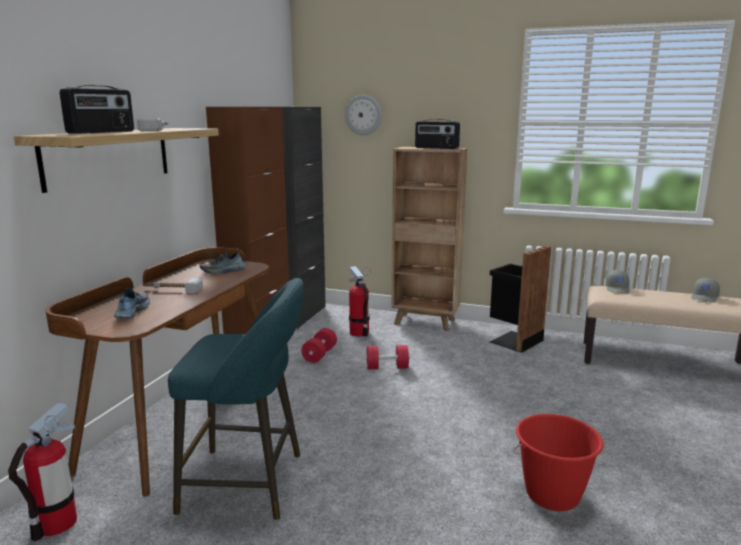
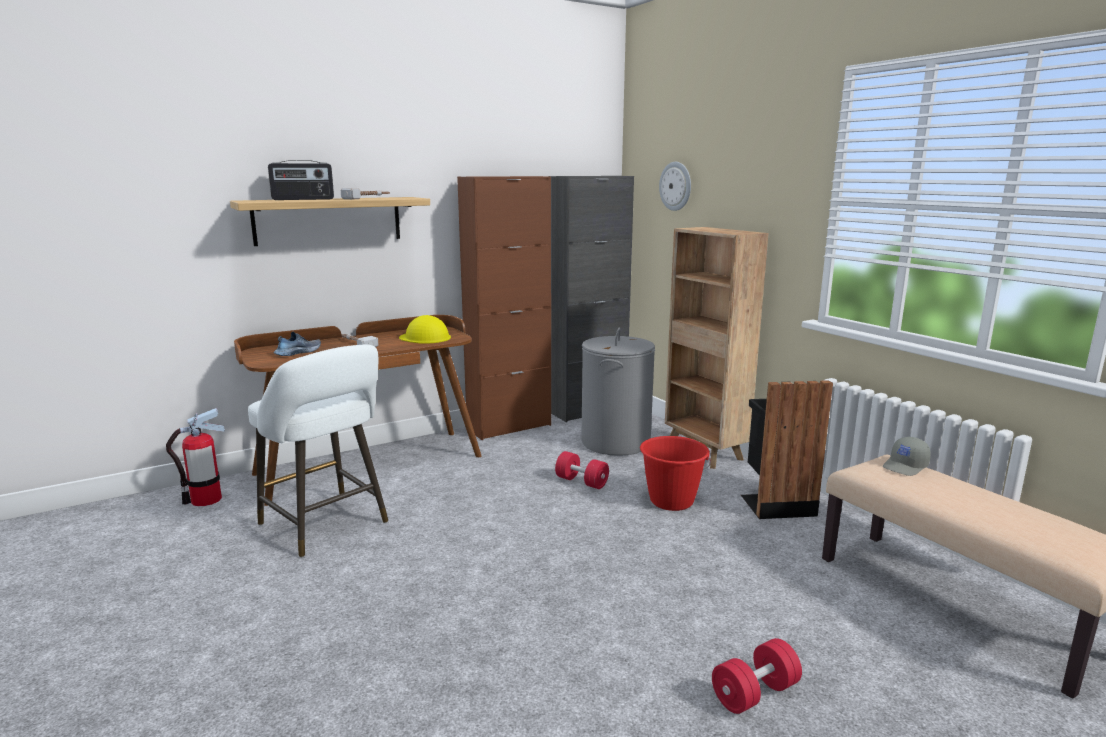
camera: 40 degrees right, 0 degrees up
turquoise stool [168,278,304,520] -> white stool [248,344,388,557]
shoe [199,250,247,274] -> yellow hard hat [399,315,451,343]
red dumbbell [301,328,337,363] -> red dumbbell moved to [712,638,802,714]
fire extinguisher [349,266,371,337] -> grey laundry basket [581,327,655,456]
radio [415,119,460,149] -> none
red bucket [513,414,604,511] -> red bucket moved to [640,436,711,511]
grey cap [691,278,720,303] -> none

